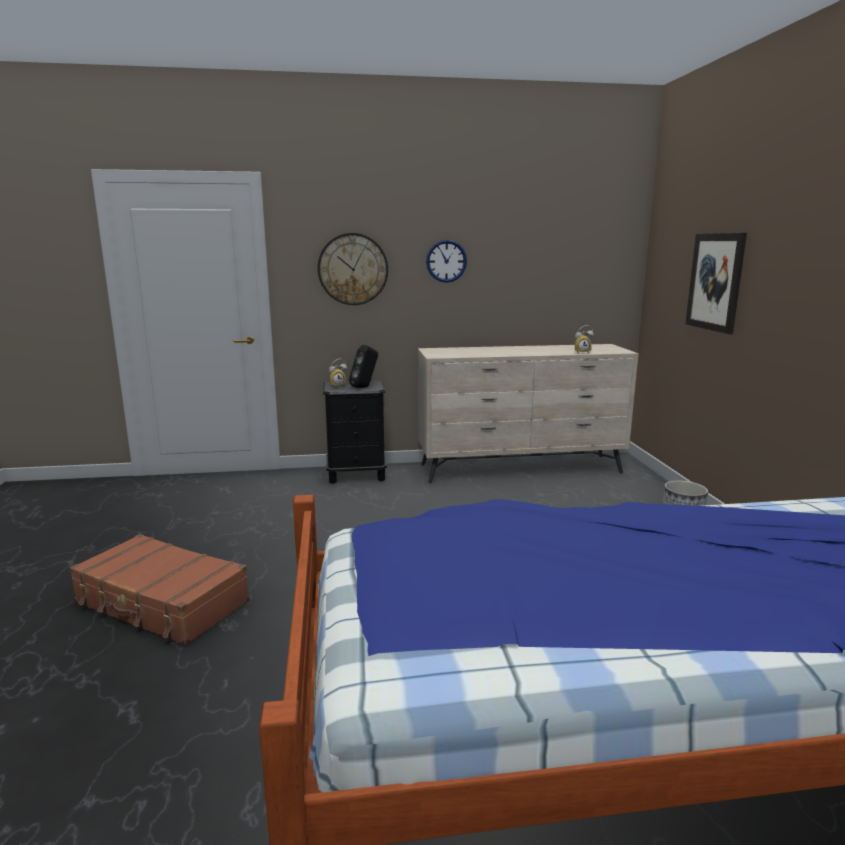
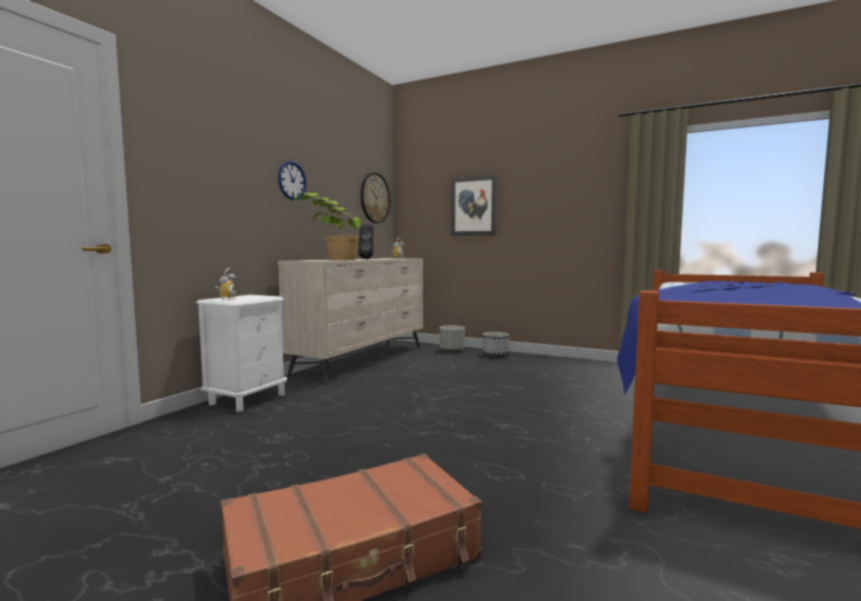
camera: 55 degrees left, 10 degrees down
wall clock [318,233,388,305] -> wall clock moved to [360,173,390,223]
black nightstand [323,380,387,484] -> white nightstand [196,295,287,412]
black speaker [349,345,378,388] -> black speaker moved to [358,225,373,259]
none -> potted plant [293,193,361,260]
none -> grey planter [440,325,465,352]

